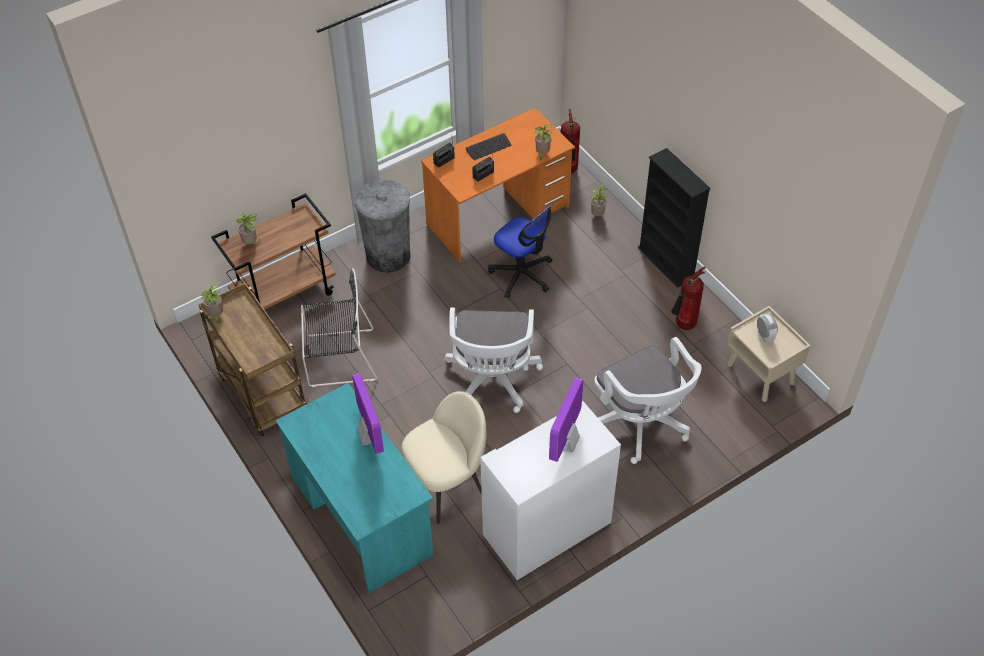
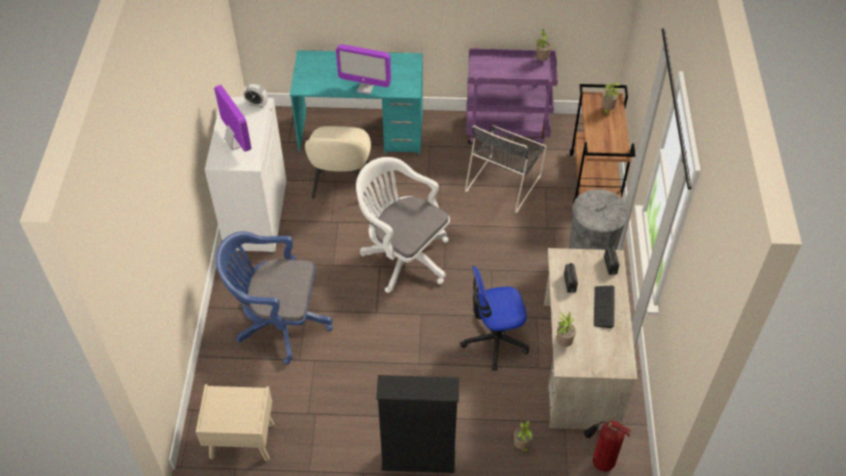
camera: 125 degrees right, 0 degrees up
brown cart [199,283,306,437] -> purple cart [466,48,558,145]
orange desk [421,108,575,262] -> beige desk [544,248,638,430]
white office chair [594,337,701,464] -> blue office chair [216,231,333,364]
fire extinguisher [671,267,705,330] -> none
alarm clock [757,313,778,343] -> alarm clock moved to [243,83,268,108]

